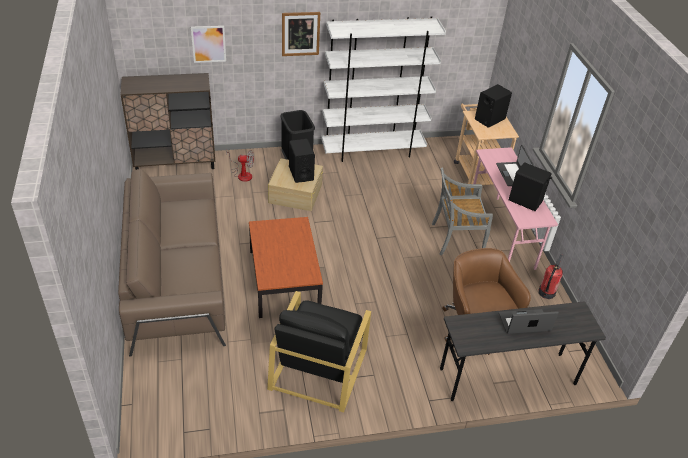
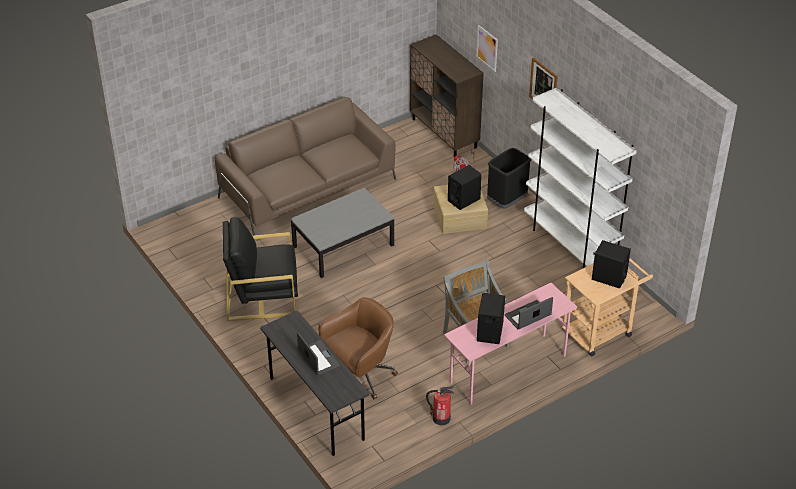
camera: 70 degrees right, 0 degrees up
brown coffee table [249,217,323,318] -> grey coffee table [291,188,394,278]

